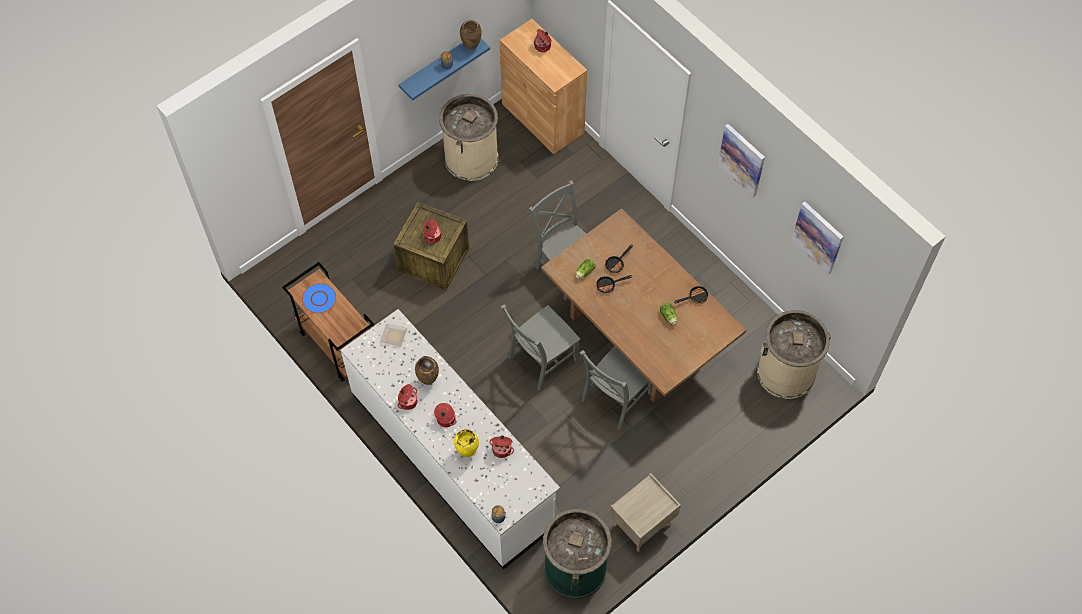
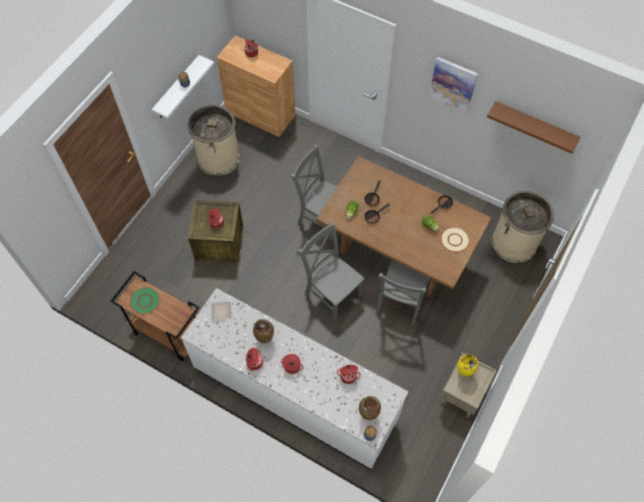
camera: 20 degrees left, 0 degrees up
blue plate [302,283,336,313] -> green plate [130,287,160,314]
blue shelf [399,39,490,101] -> white shelf [152,55,214,119]
yellow vase [454,429,479,457] -> yellow vase moved to [458,354,478,377]
brown vase [460,20,481,50] -> brown vase moved to [359,396,381,420]
grey chair [501,304,580,391] -> grey chair turned 105 degrees clockwise [299,222,365,320]
green trash can [543,508,612,599] -> none
picture [791,202,844,275] -> brown shelf [487,101,581,154]
none -> beige plate [441,227,470,252]

